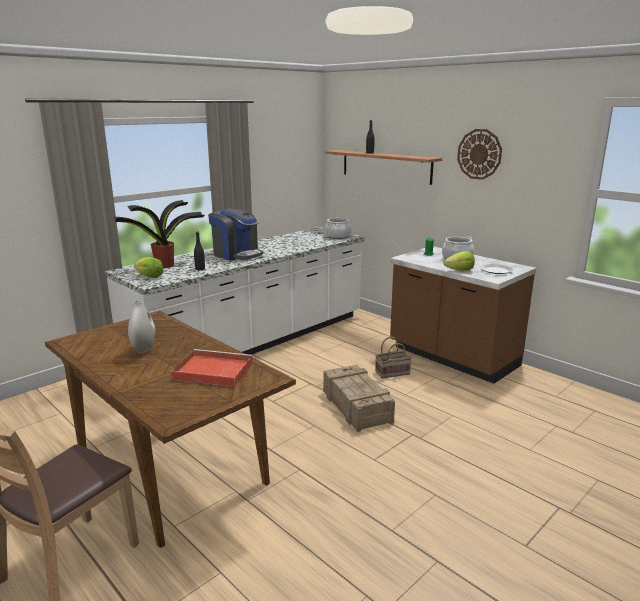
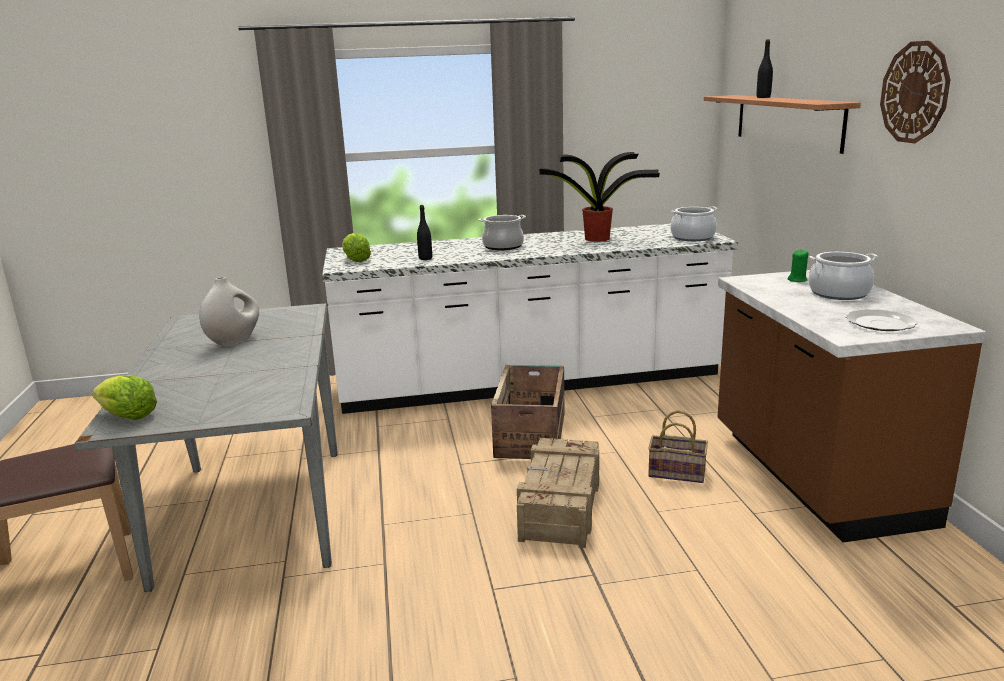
camera: 35 degrees right, 0 degrees up
brown dining table [45,311,296,548] -> grey dining table [75,303,338,592]
potted plant [114,200,205,268] -> potted plant moved to [539,152,660,242]
red tray [171,349,253,387] -> none
coffee machine [208,209,263,261] -> cooking pot [478,215,526,250]
lettuce [444,251,475,271] -> lettuce moved to [92,375,157,420]
none -> crate [491,365,564,459]

